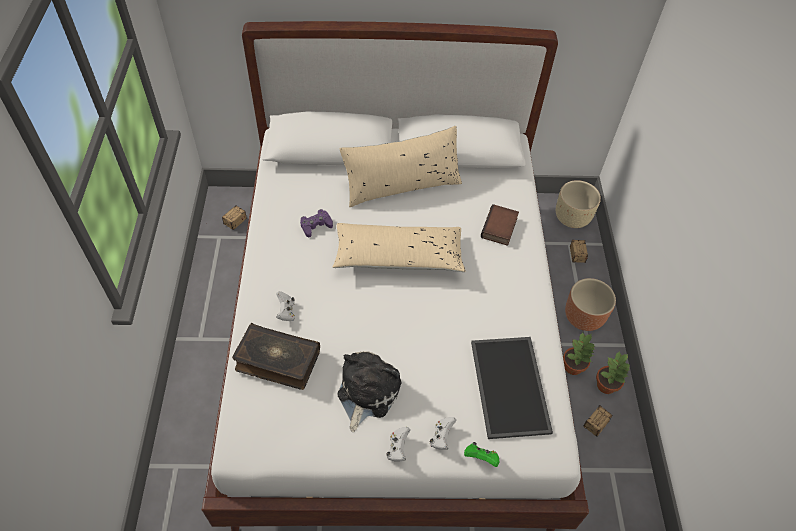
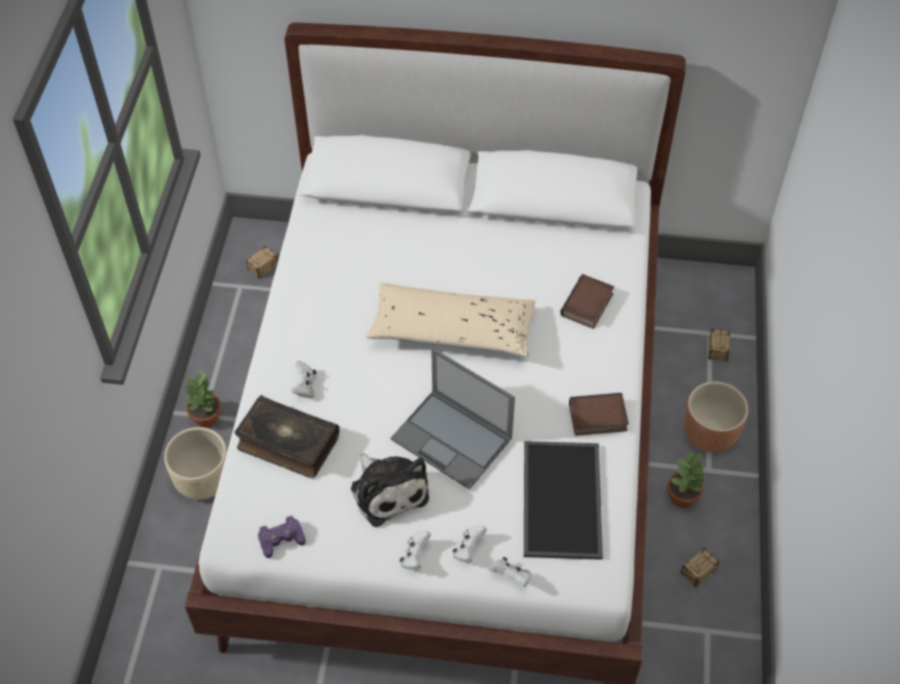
camera: 10 degrees right, 0 degrees up
purple game controller [300,209,333,238] -> purple game controller moved to [258,516,305,558]
plush toy [338,351,402,432] -> plush toy turned 120 degrees clockwise [351,453,429,527]
beige pillow [339,126,462,207] -> none
green game controller [464,442,499,467] -> white game controller [489,557,531,587]
beige planter [556,180,601,228] -> beige planter moved to [164,427,227,500]
potted plant [596,352,631,394] -> potted plant moved to [183,372,221,428]
none -> laptop [391,348,515,490]
none -> book [569,393,629,436]

